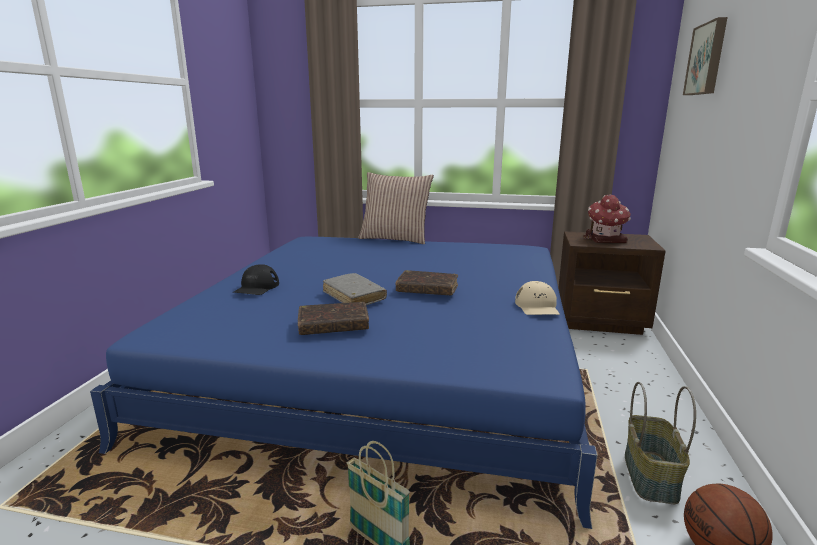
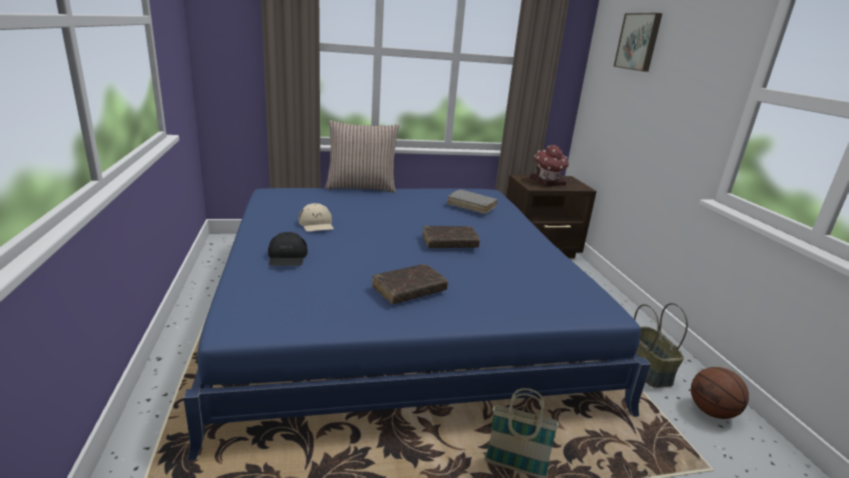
camera: 25 degrees left, 5 degrees up
grey book [323,273,387,305] -> grey book moved to [447,190,498,214]
beige cap [515,281,560,315] -> beige cap moved to [298,203,334,232]

